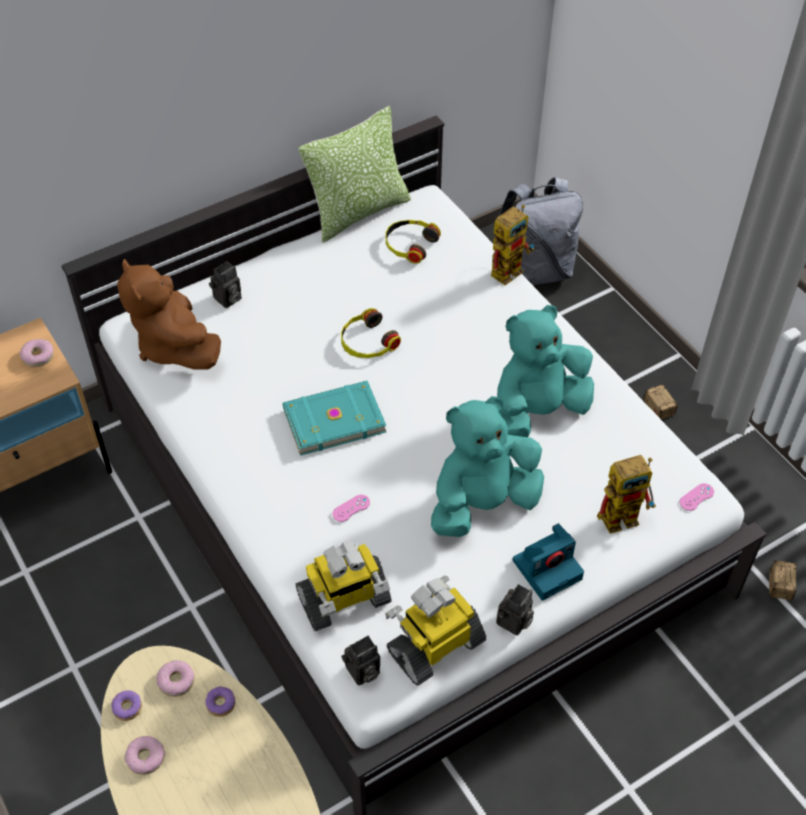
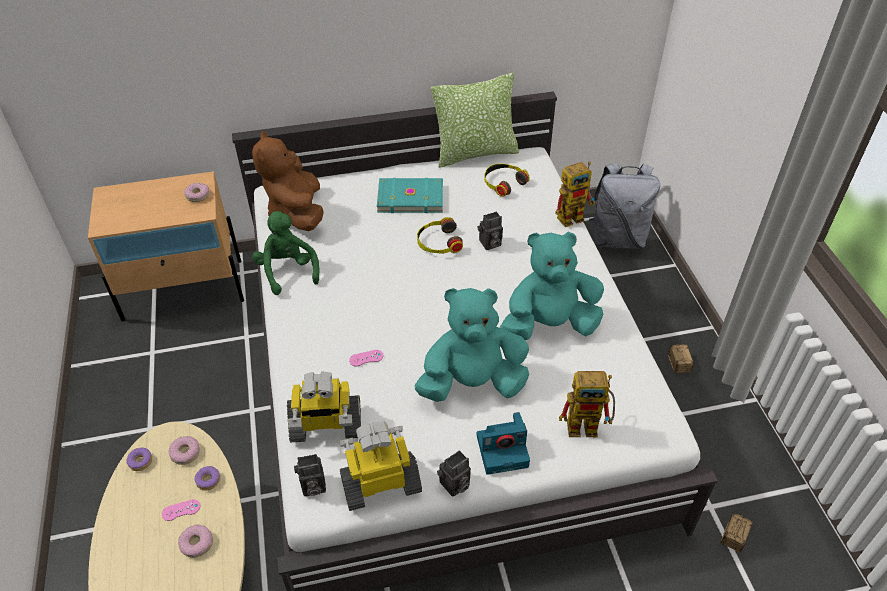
camera: 20 degrees right, 5 degrees down
donut [125,736,165,775] -> donut moved to [178,524,213,558]
camera [209,261,242,308] -> camera moved to [477,211,503,250]
turquoise book [283,381,386,456] -> turquoise book moved to [377,178,443,213]
pink game controller [680,483,714,511] -> pink game controller moved to [162,499,200,521]
none -> green plush toy [252,211,320,295]

